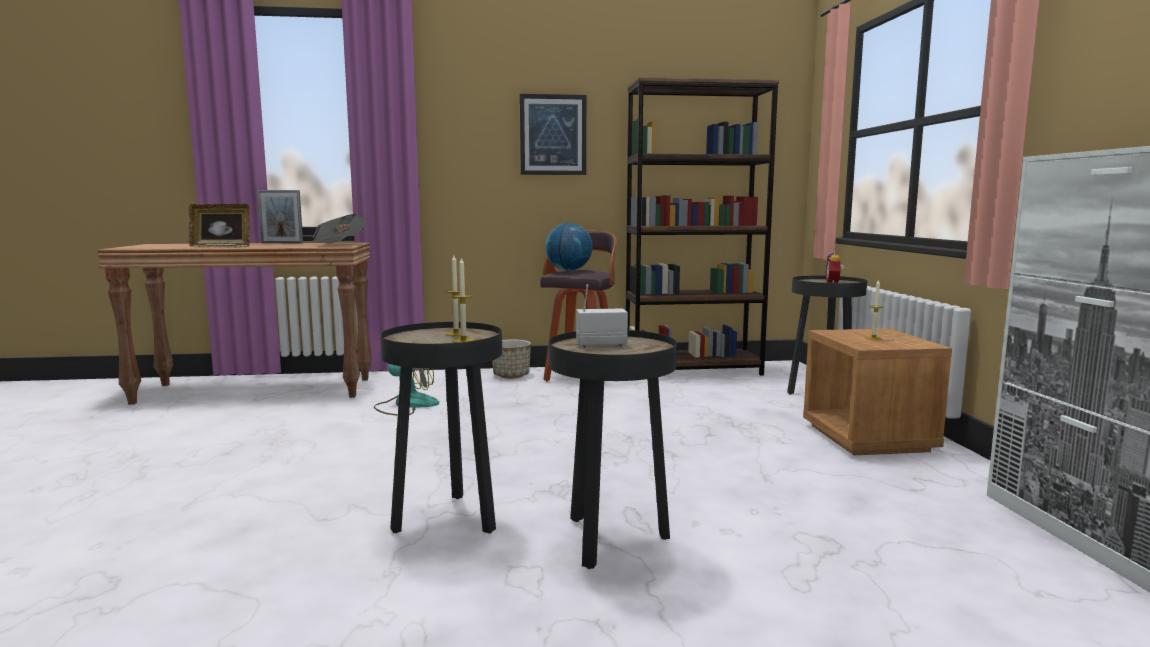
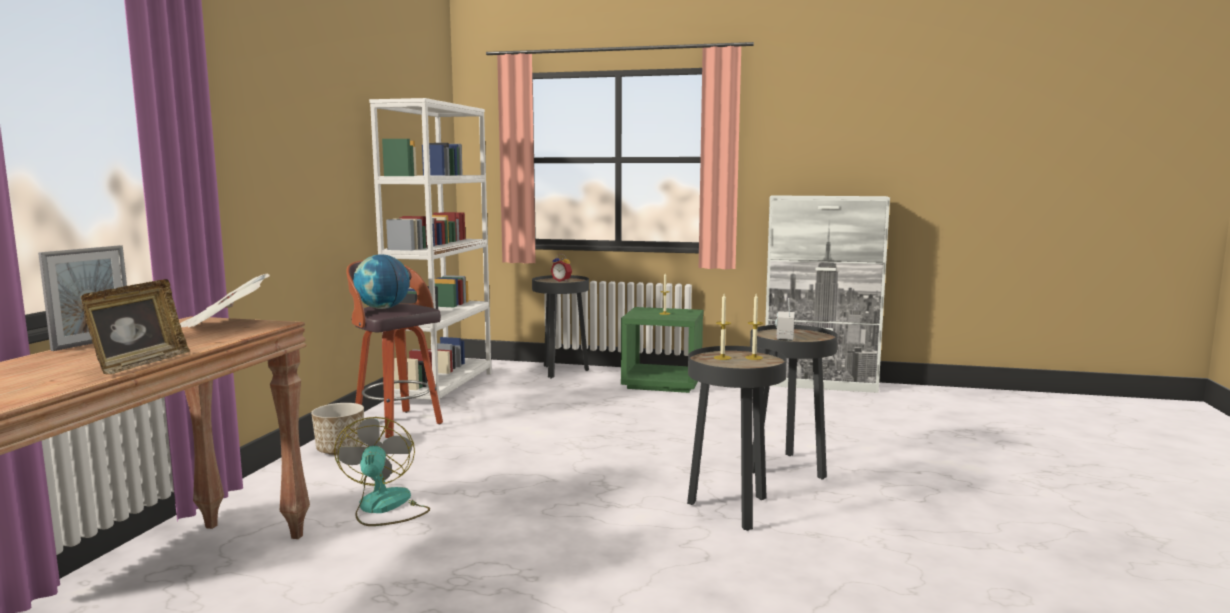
camera: 70 degrees left, 0 degrees up
picture [520,94,586,175] -> none
brown bookcase [626,77,779,375] -> white bookcase [369,98,491,405]
brown nightstand [803,329,952,455] -> green nightstand [621,307,703,393]

